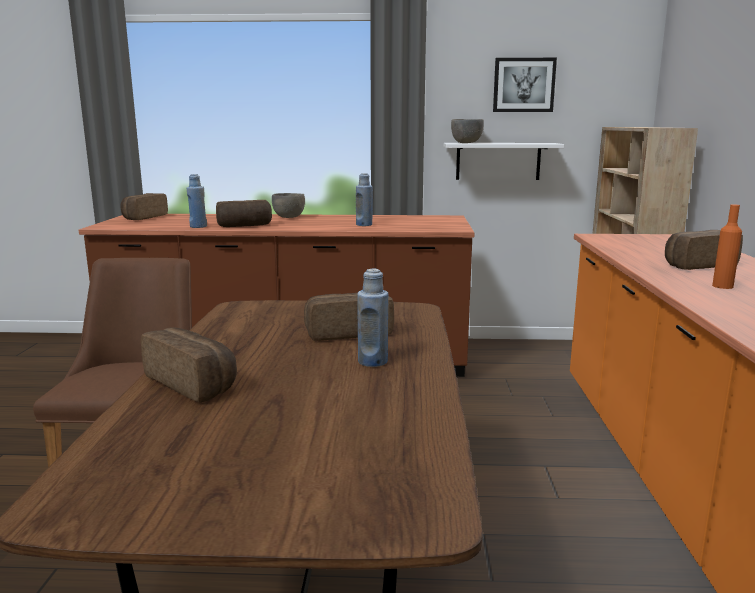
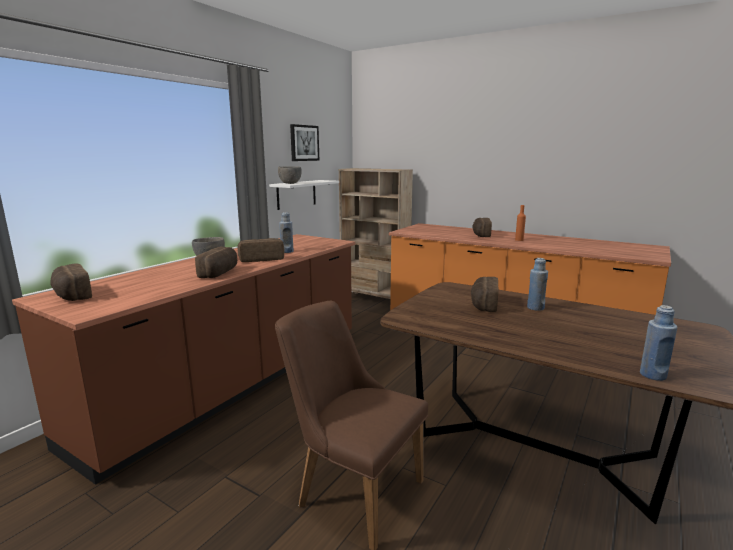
camera: 60 degrees left, 0 degrees up
bread [141,327,237,402] -> bread moved to [237,238,284,262]
blue bottle [187,174,207,228] -> blue bottle moved to [640,305,677,381]

